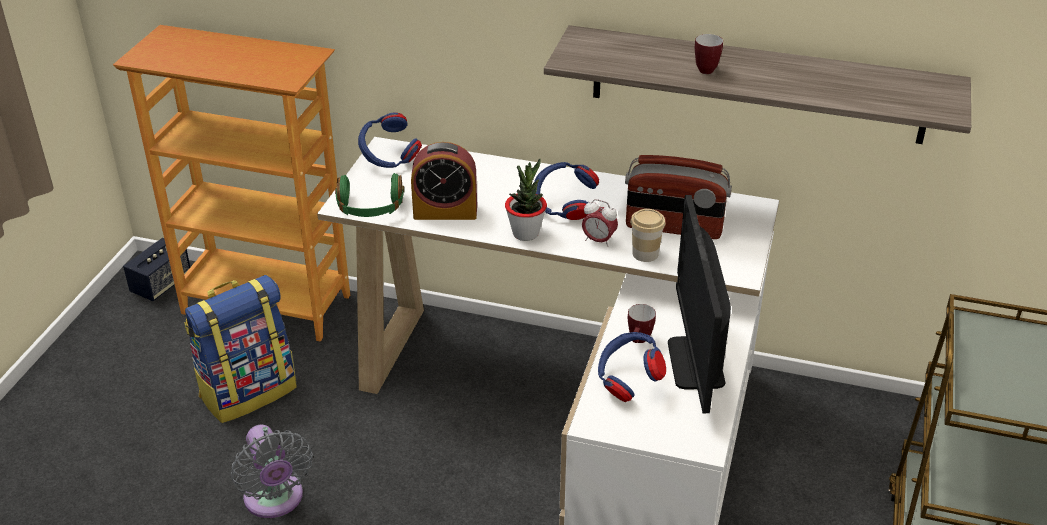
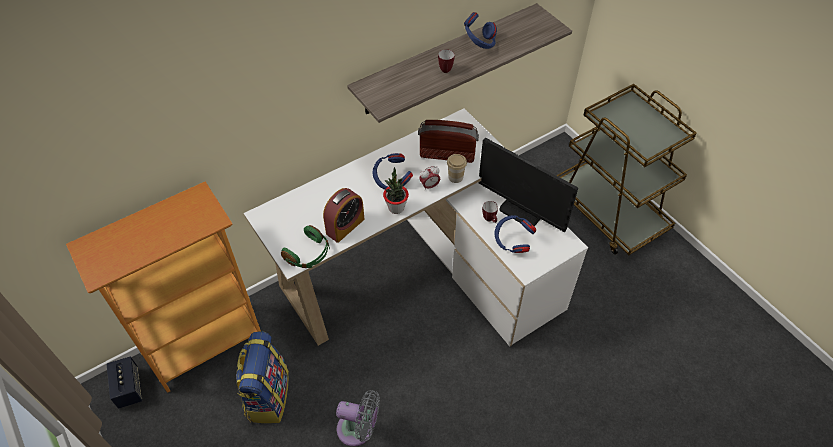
camera: 50 degrees left, 15 degrees up
blue headphones [358,112,422,168] -> blue headphones moved to [464,12,497,49]
radio [625,155,732,239] -> radio turned 135 degrees counterclockwise [418,120,479,163]

